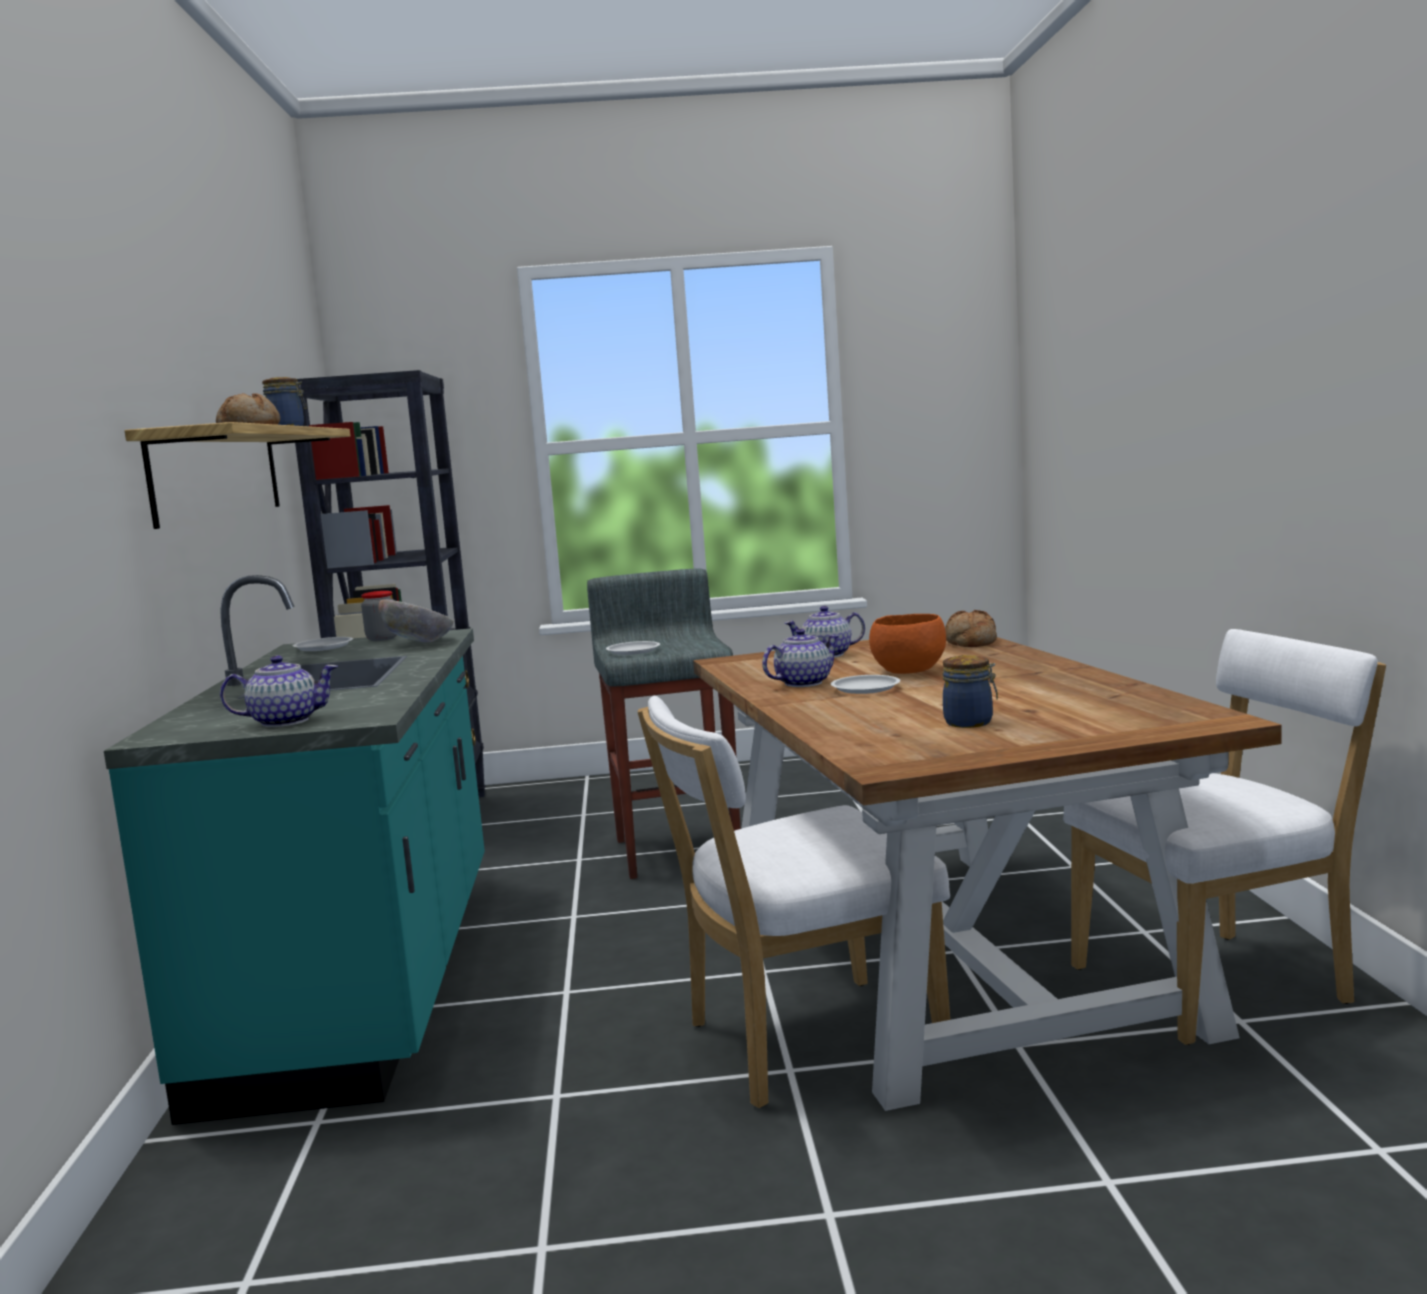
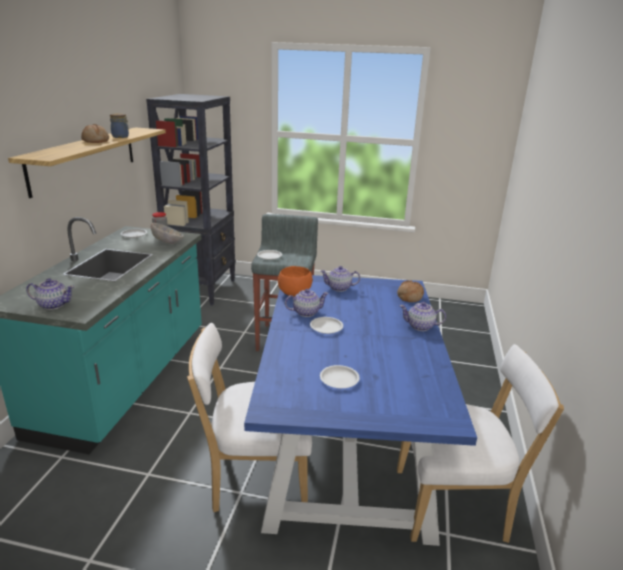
camera: 15 degrees right, 15 degrees up
brown dining table [693,637,1282,1111] -> blue dining table [244,275,477,546]
orange bowl [869,614,946,674] -> orange bowl moved to [278,266,313,297]
jar [943,655,998,728] -> white plate [320,365,360,388]
none -> teapot [400,302,446,331]

